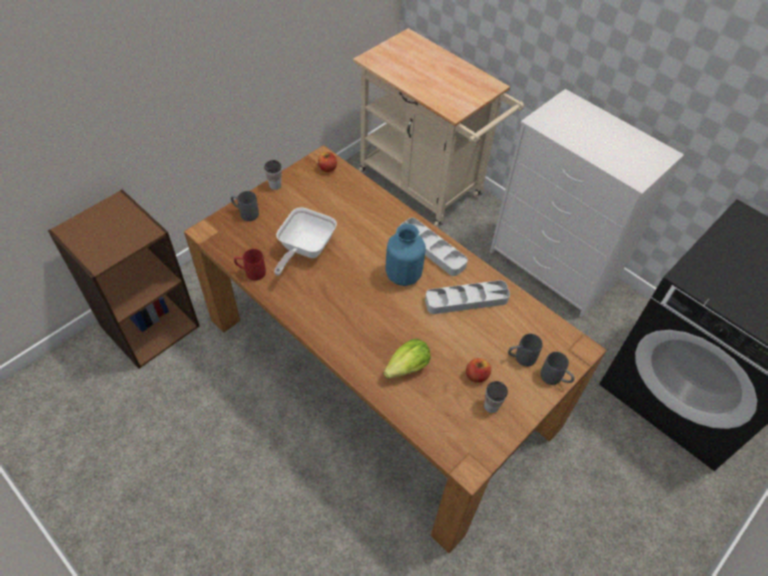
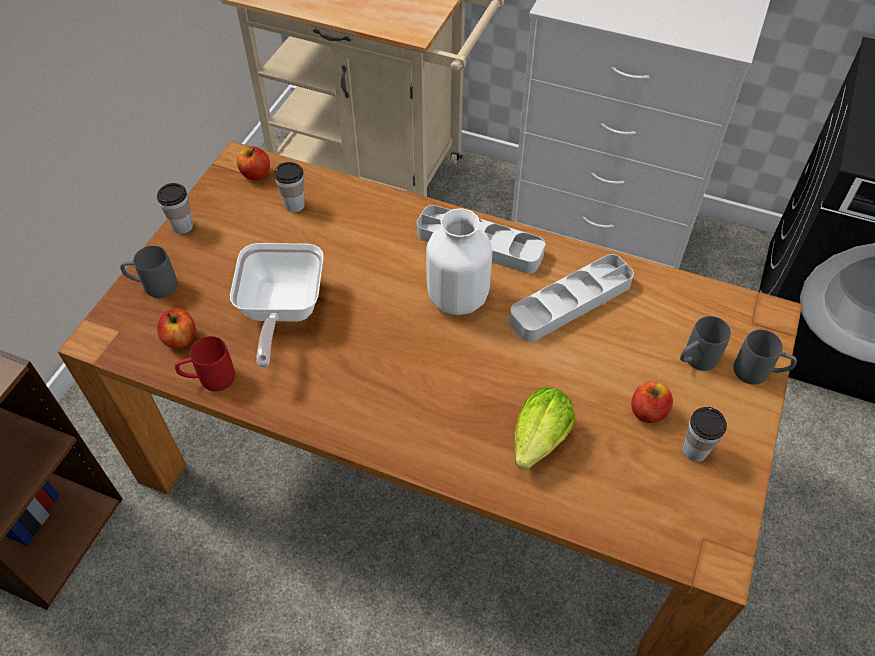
camera: 20 degrees left, 0 degrees up
blue vase [386,224,426,286] -> white vase [426,208,492,315]
none -> apple [157,309,196,349]
none -> cup [274,162,305,212]

